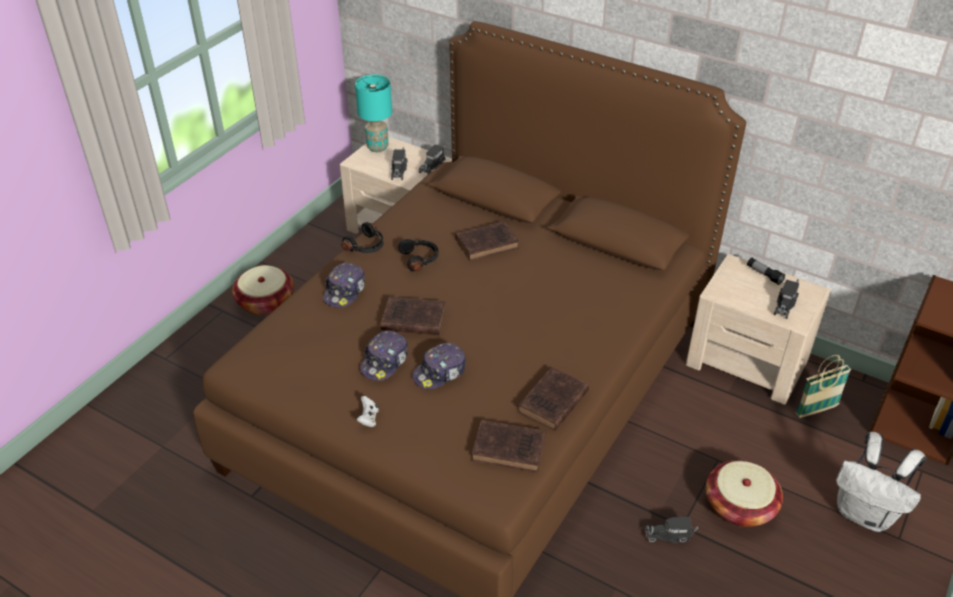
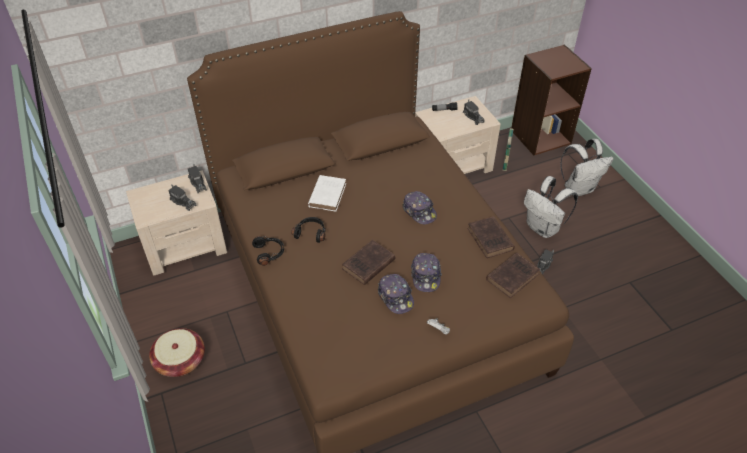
camera: 55 degrees left, 5 degrees up
cap [323,263,366,308] -> cap moved to [402,191,437,224]
turquoise table lamp [355,74,392,152] -> none
brown book [456,221,519,261] -> white book [308,175,346,211]
basket [706,460,783,527] -> white backpack [524,176,578,238]

